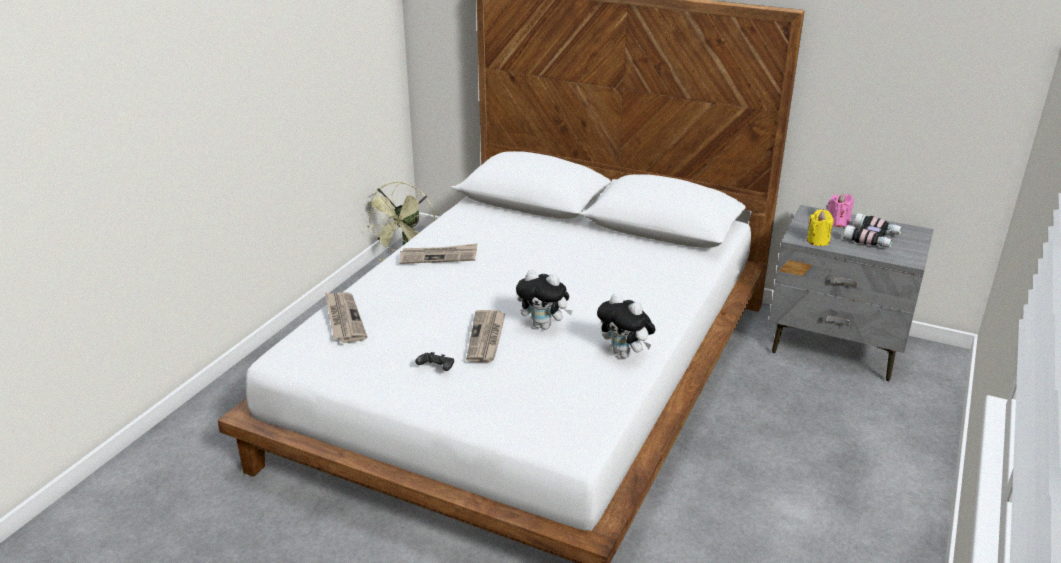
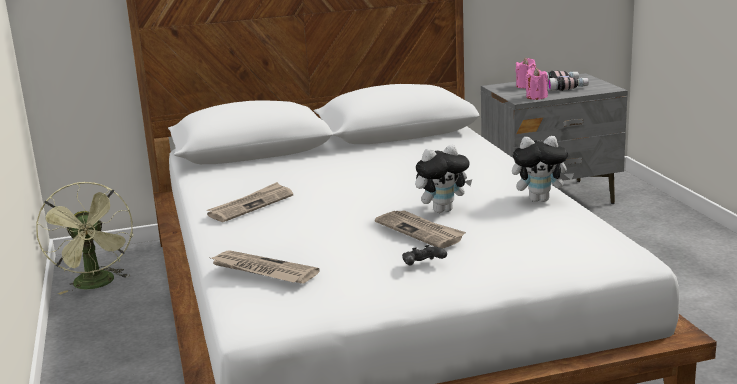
camera: 40 degrees left, 10 degrees down
yellow candle [807,209,833,246] -> pink candle [525,68,548,100]

